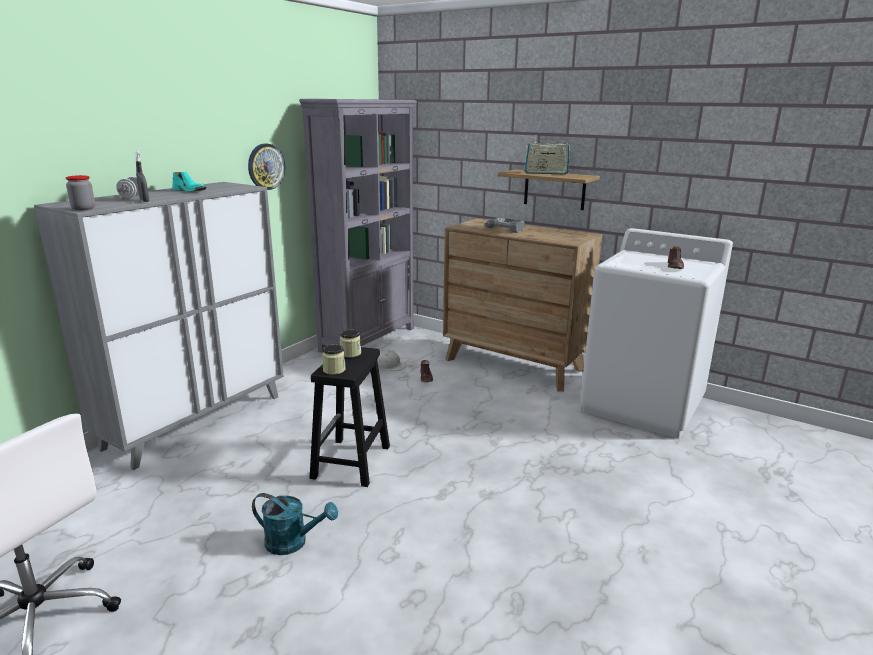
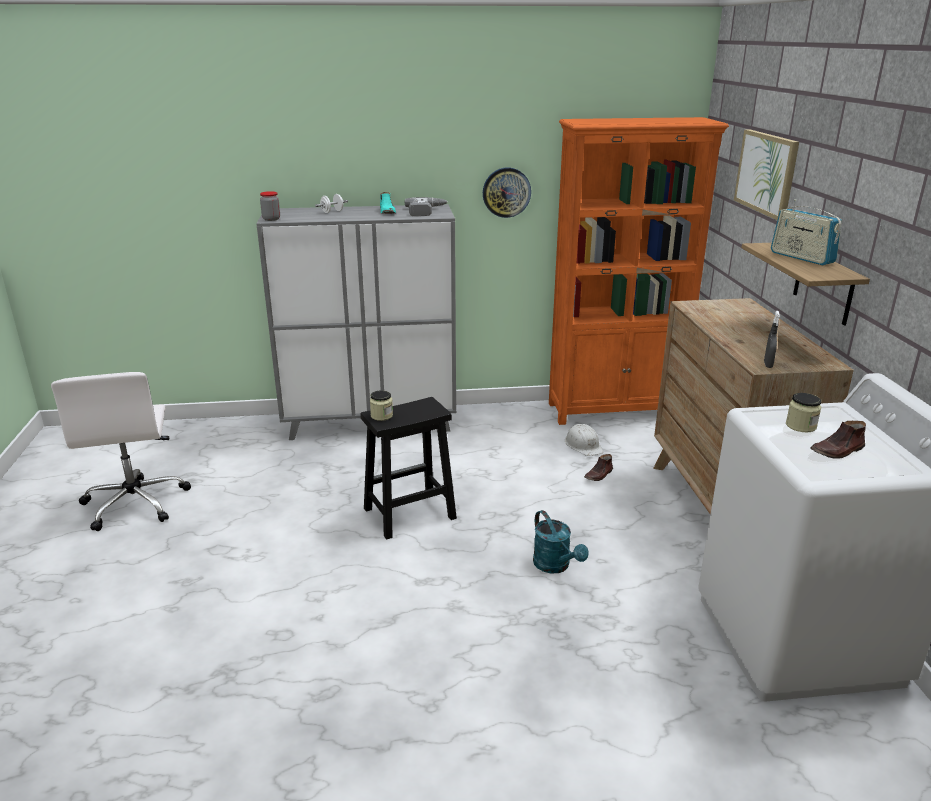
camera: 50 degrees right, 5 degrees up
grey spray bottle [135,151,149,202] -> grey spray bottle moved to [764,311,780,368]
turquoise watering can [252,493,338,555] -> turquoise watering can moved to [533,510,589,574]
grey bookcase [299,99,417,353] -> orange bookcase [549,117,729,425]
jar [340,330,361,358] -> jar moved to [786,393,821,432]
power drill [485,218,524,233] -> power drill moved to [405,197,447,216]
none -> picture [734,129,799,220]

